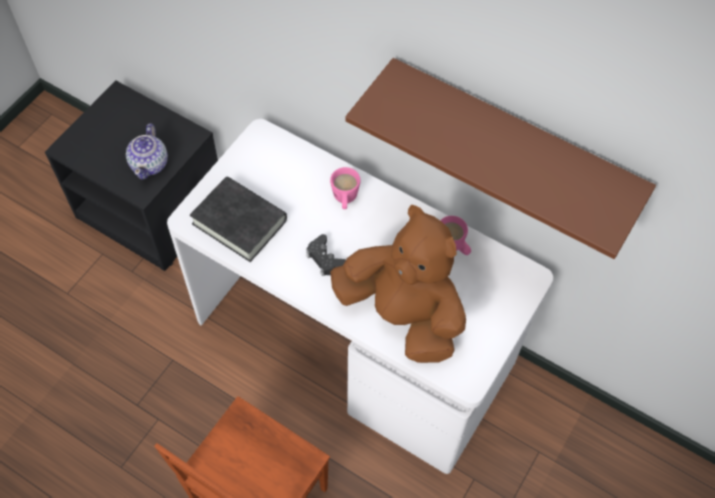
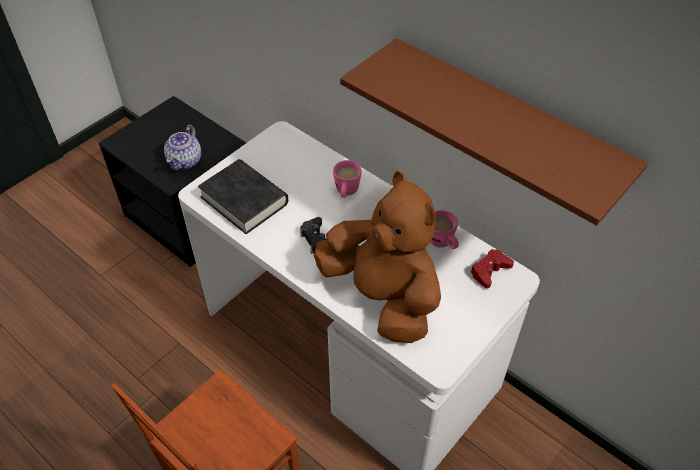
camera: 10 degrees right, 10 degrees down
none -> red game controller [470,249,514,288]

